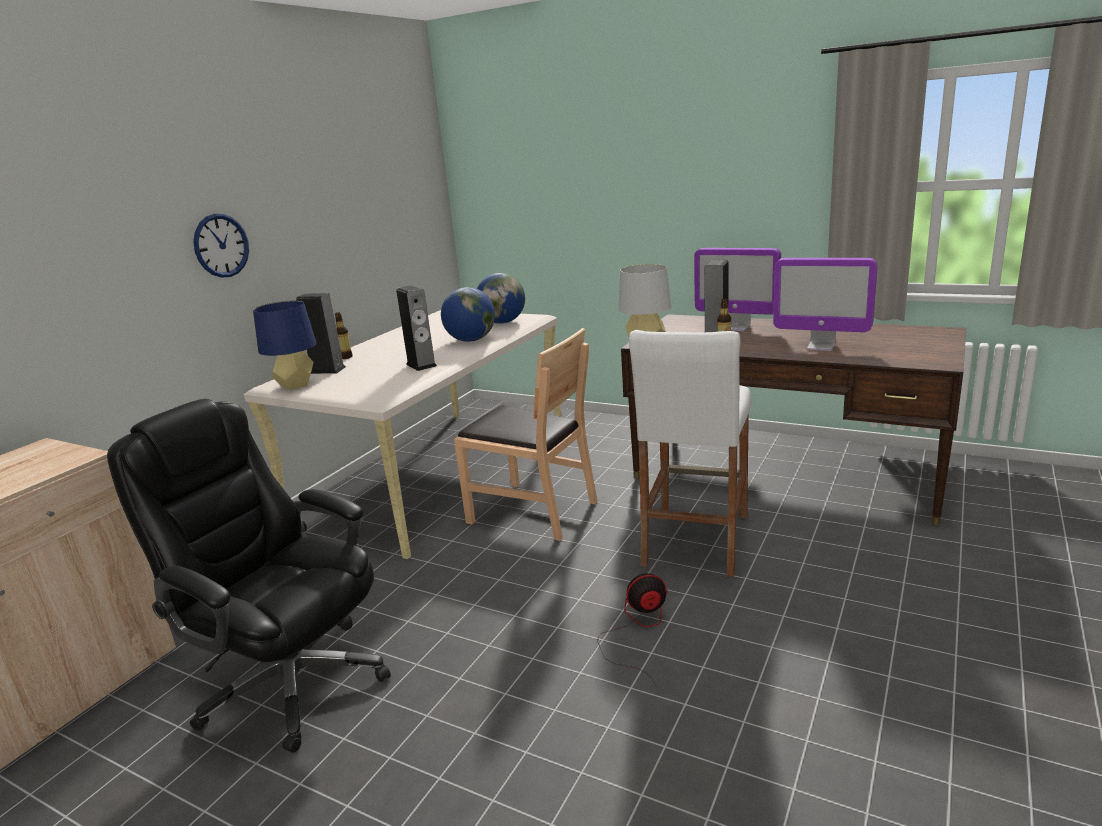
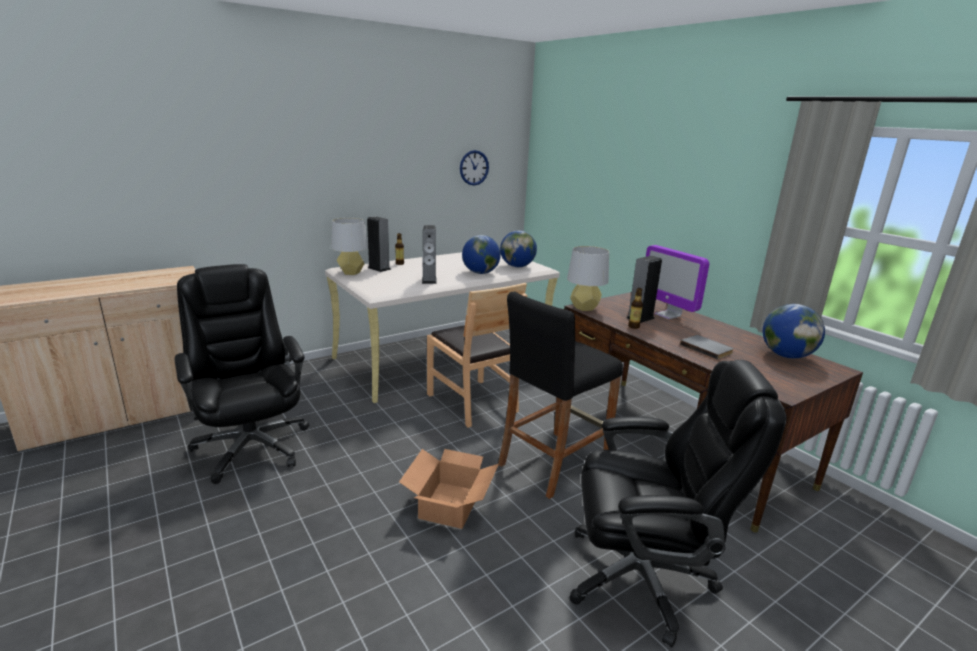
camera: 25 degrees right, 0 degrees up
wall clock [193,214,249,278] -> wall clock moved to [460,150,489,186]
blue table lamp [253,300,316,390] -> grey table lamp [331,218,368,275]
fan [597,573,668,686] -> cardboard box [399,449,499,529]
white stool [629,330,751,577] -> black stool [498,291,623,499]
monitor [773,258,878,351] -> grey book [680,335,734,360]
none -> black office chair [569,360,786,648]
none -> globe [763,304,825,358]

